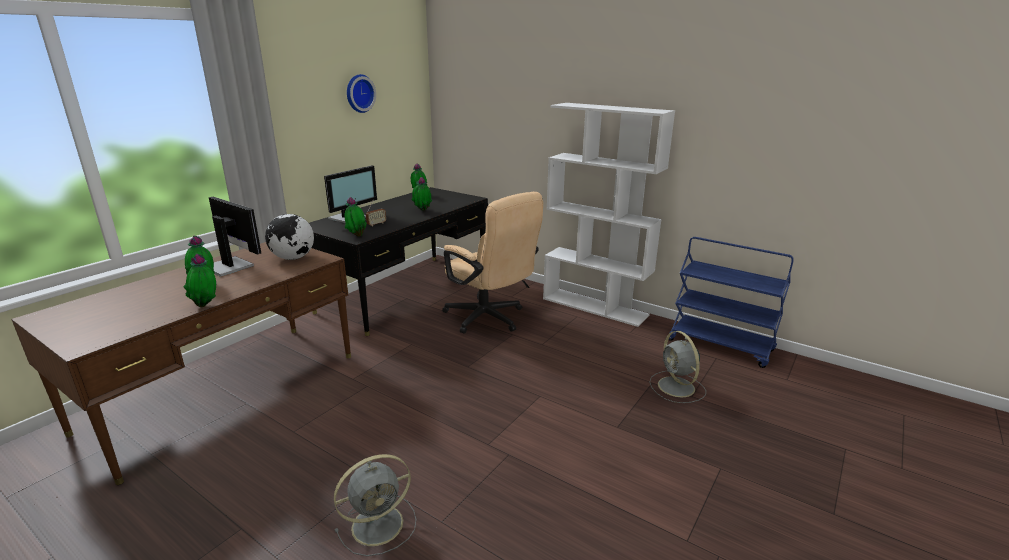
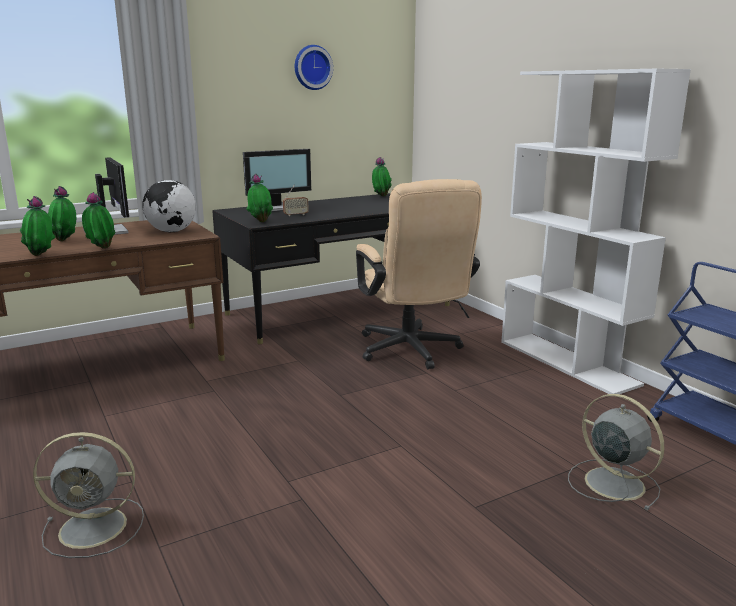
camera: 25 degrees right, 5 degrees down
potted plant [411,177,432,211] -> potted plant moved to [82,192,115,248]
grey fan [649,331,706,403] -> grey fan turned 135 degrees clockwise [568,394,664,510]

